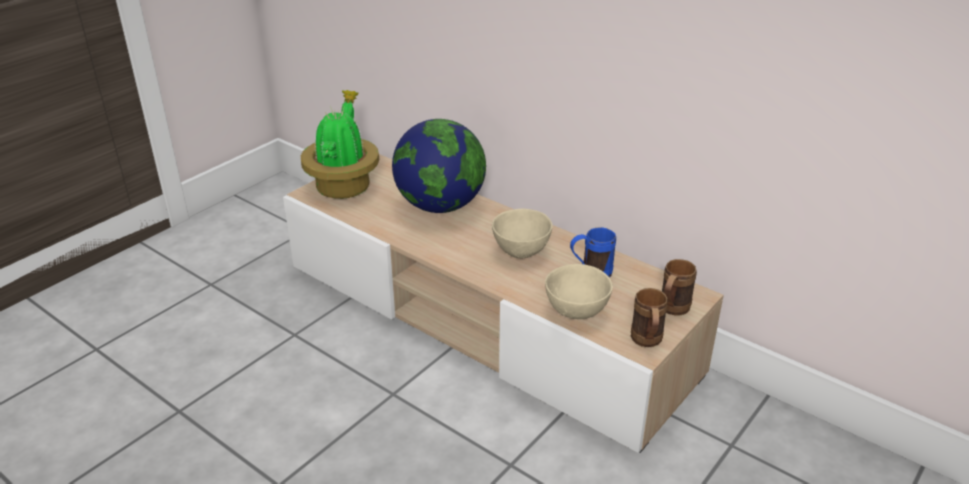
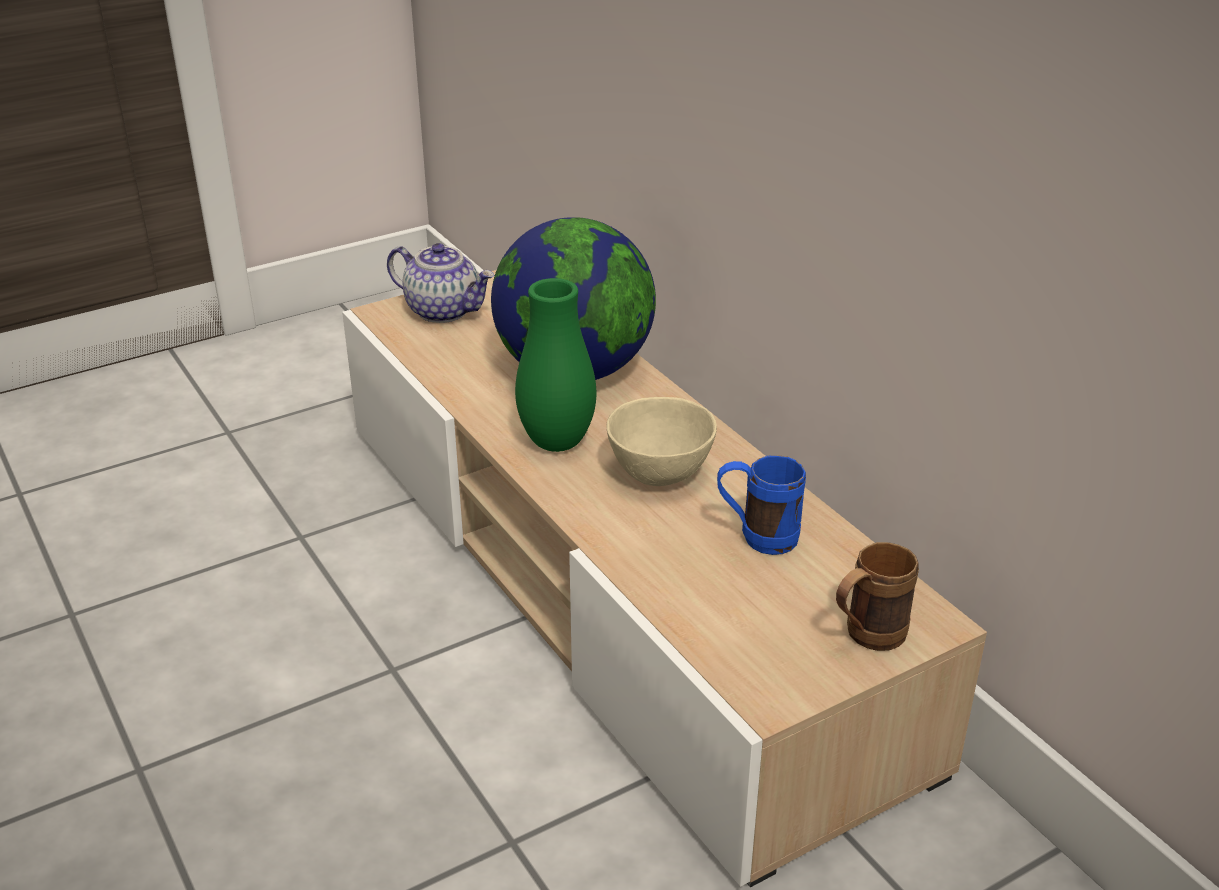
camera: 20 degrees right, 0 degrees up
potted plant [301,90,379,199] -> teapot [387,243,495,323]
beige bowl [545,264,613,319] -> none
brown mug [631,288,668,347] -> none
none -> green vase [515,278,596,452]

